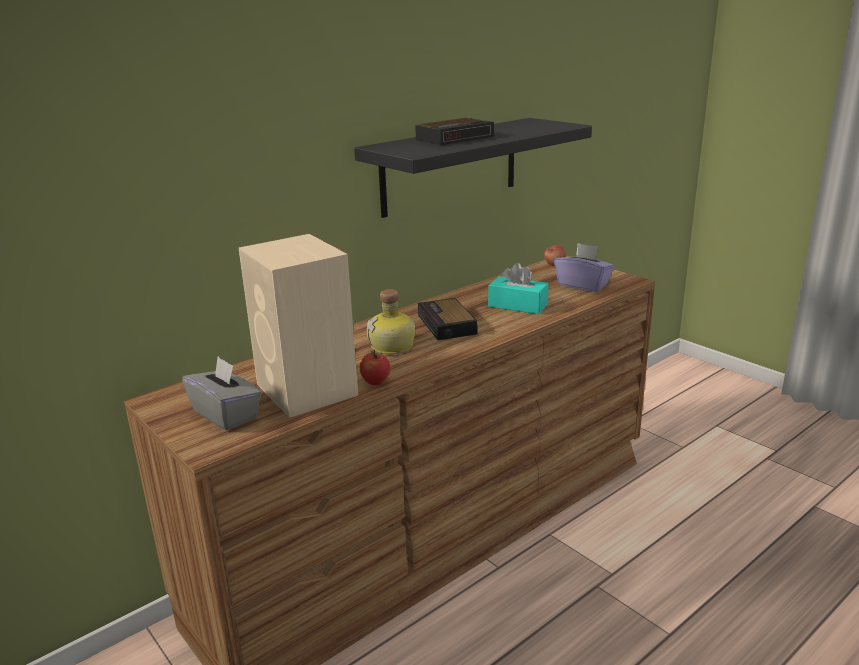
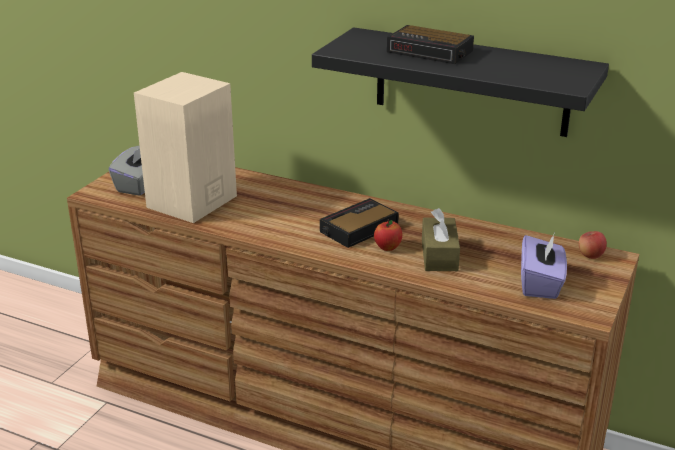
camera: 65 degrees right, 5 degrees up
apple [360,350,391,385] -> apple moved to [374,219,402,251]
bottle [367,289,415,354] -> none
turquoise tissue box [488,263,549,314] -> brown tissue box [422,208,460,271]

